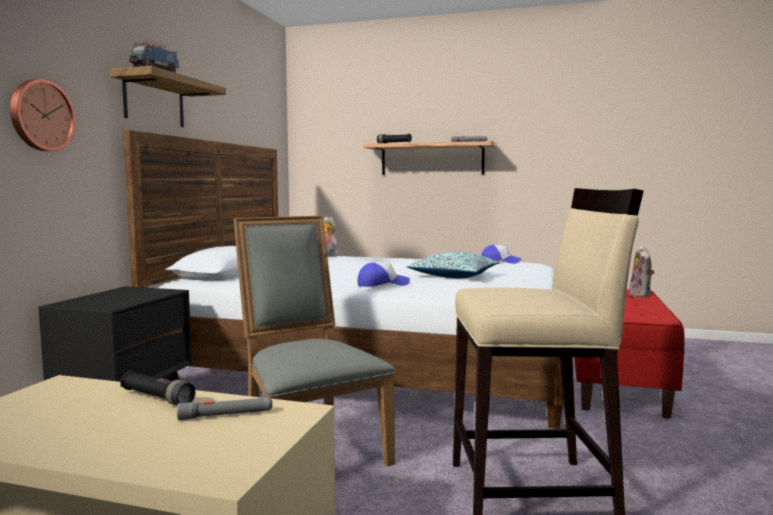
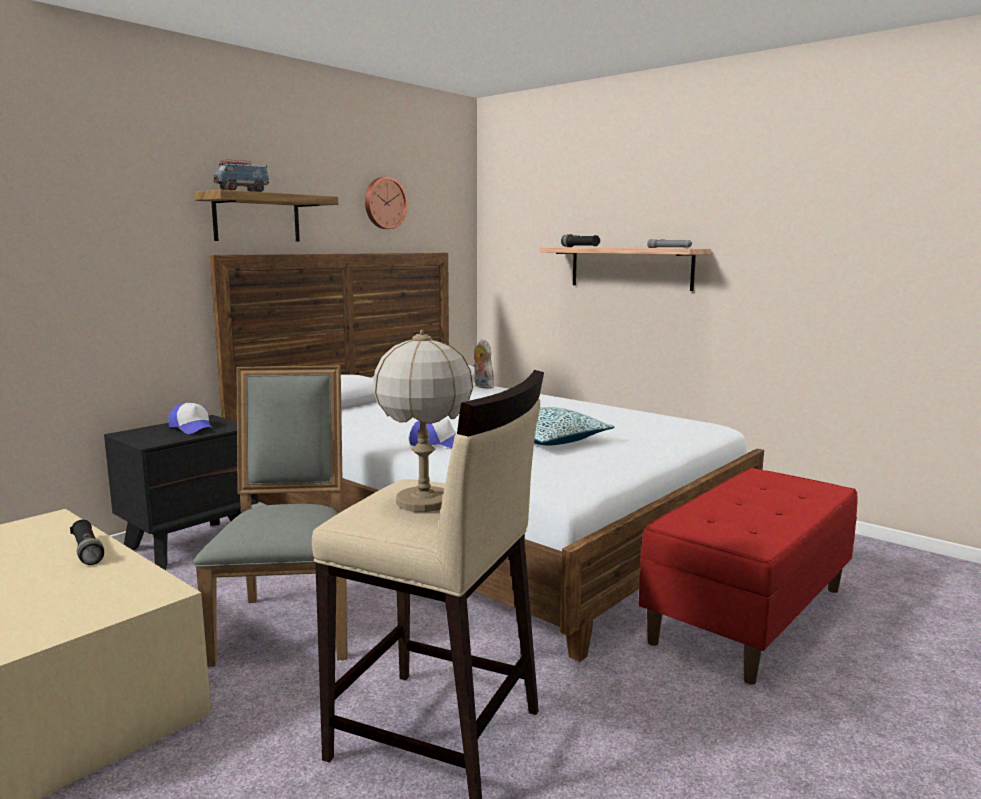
camera: 25 degrees right, 5 degrees up
wall clock [10,79,76,151] -> wall clock moved to [365,177,407,229]
grey flashlight [177,397,273,420] -> none
cap [481,245,522,264] -> cap moved to [168,402,213,434]
plush toy [629,245,655,297] -> none
none -> table lamp [373,330,473,512]

